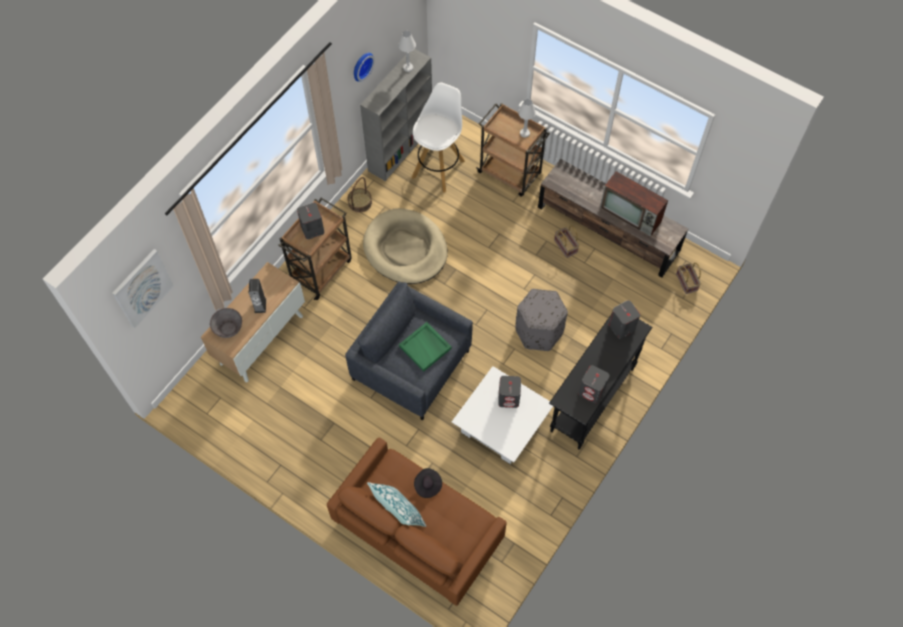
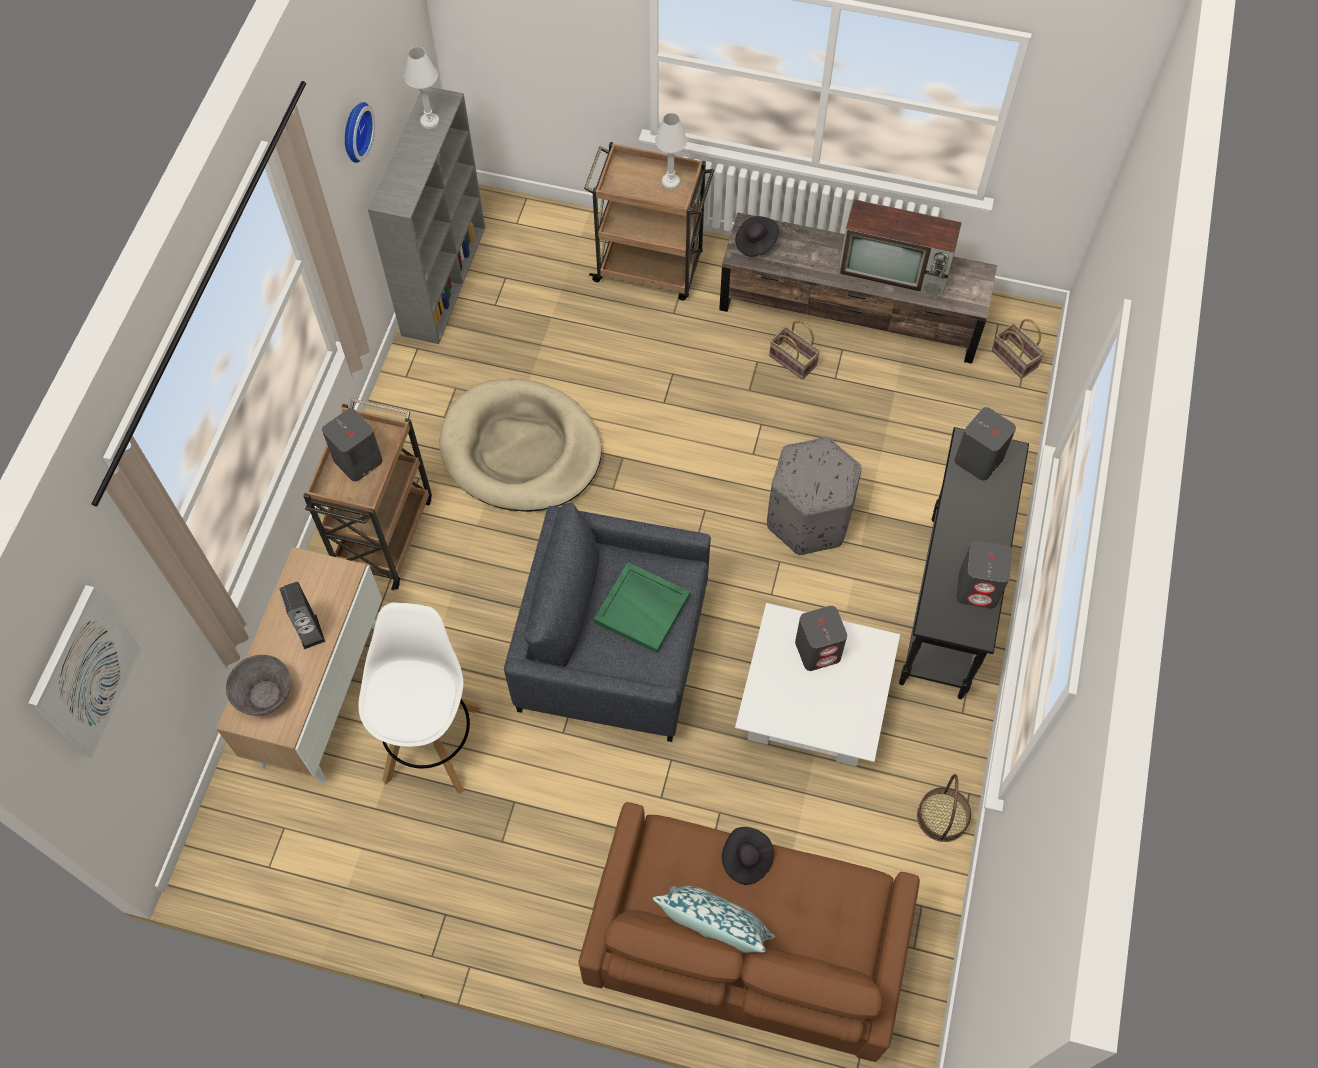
camera: 20 degrees left, 0 degrees up
basket [348,177,372,213] -> basket moved to [917,774,971,842]
white stool [412,82,465,193] -> white stool moved to [358,602,481,794]
none -> black hat [735,216,779,257]

